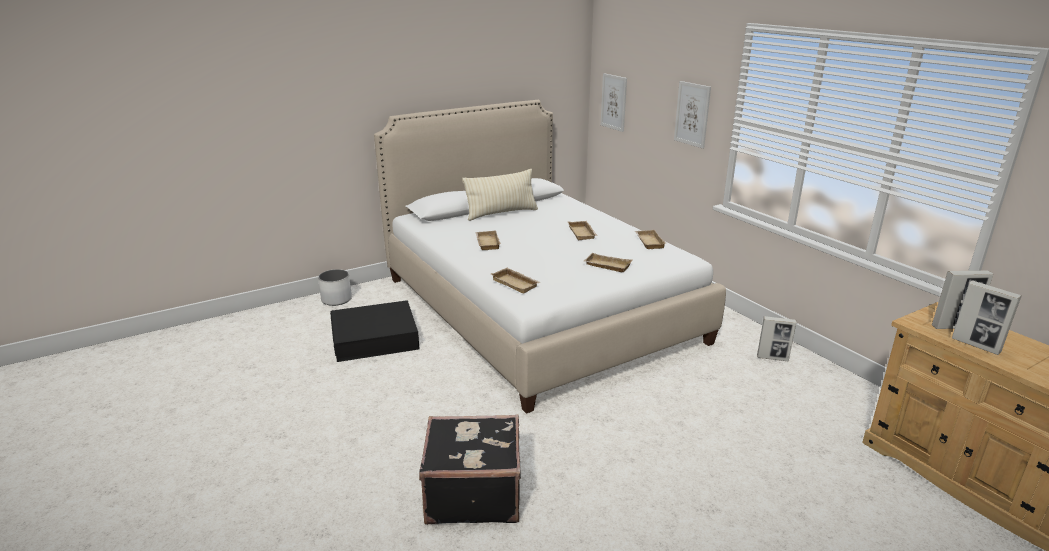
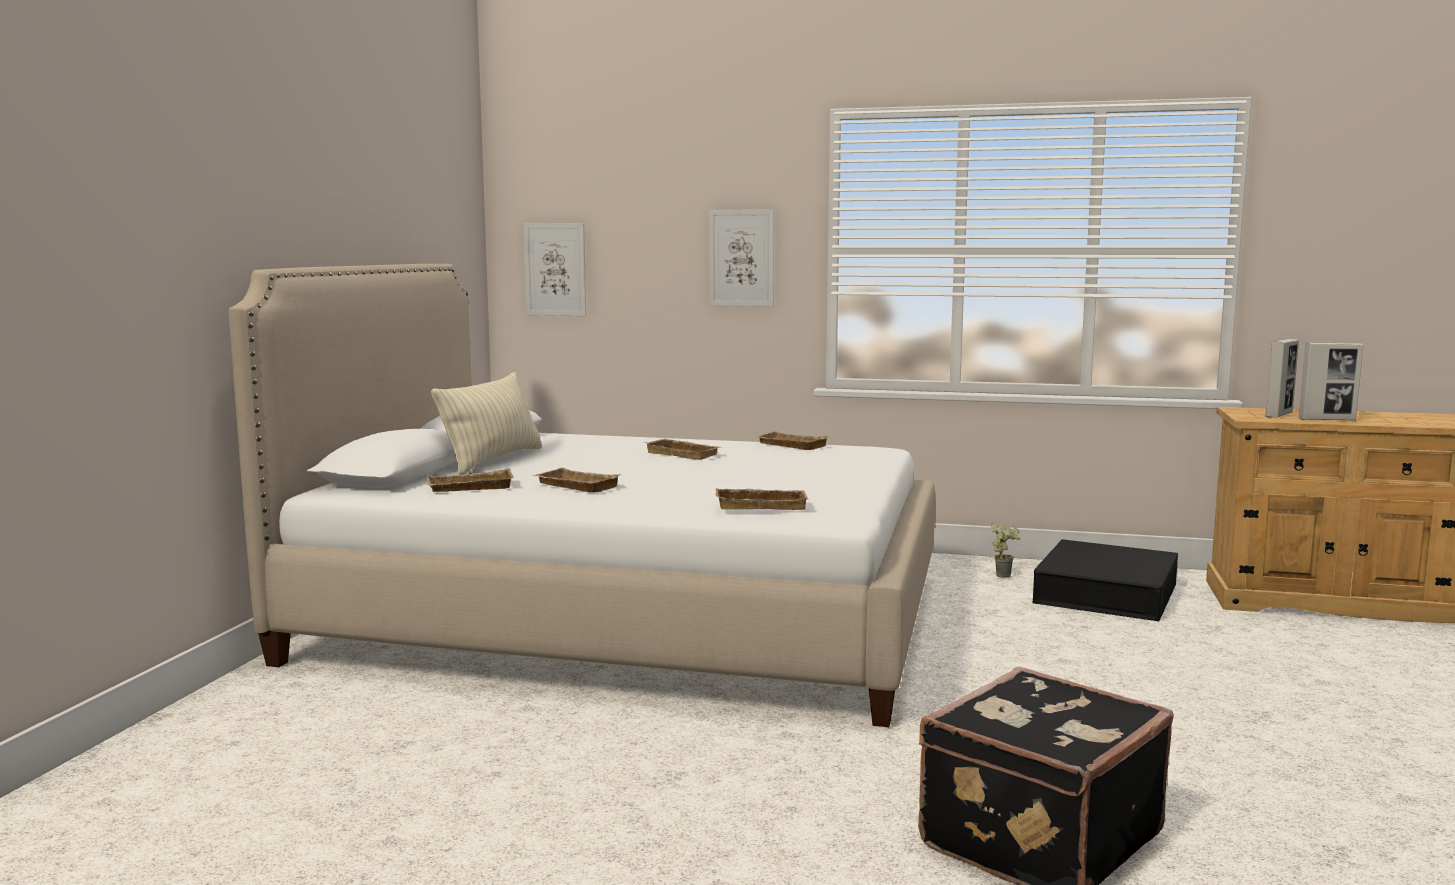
camera: 45 degrees left, 15 degrees down
white planter [318,269,352,306] -> none
black storage box [330,300,420,362] -> black storage box moved to [1033,539,1178,621]
beige tray [584,253,632,272] -> beige tray moved to [427,469,514,492]
picture frame [757,316,797,361] -> potted plant [990,523,1020,578]

